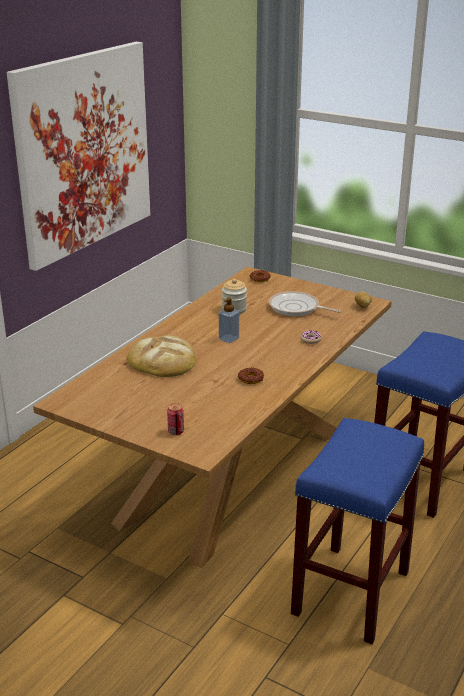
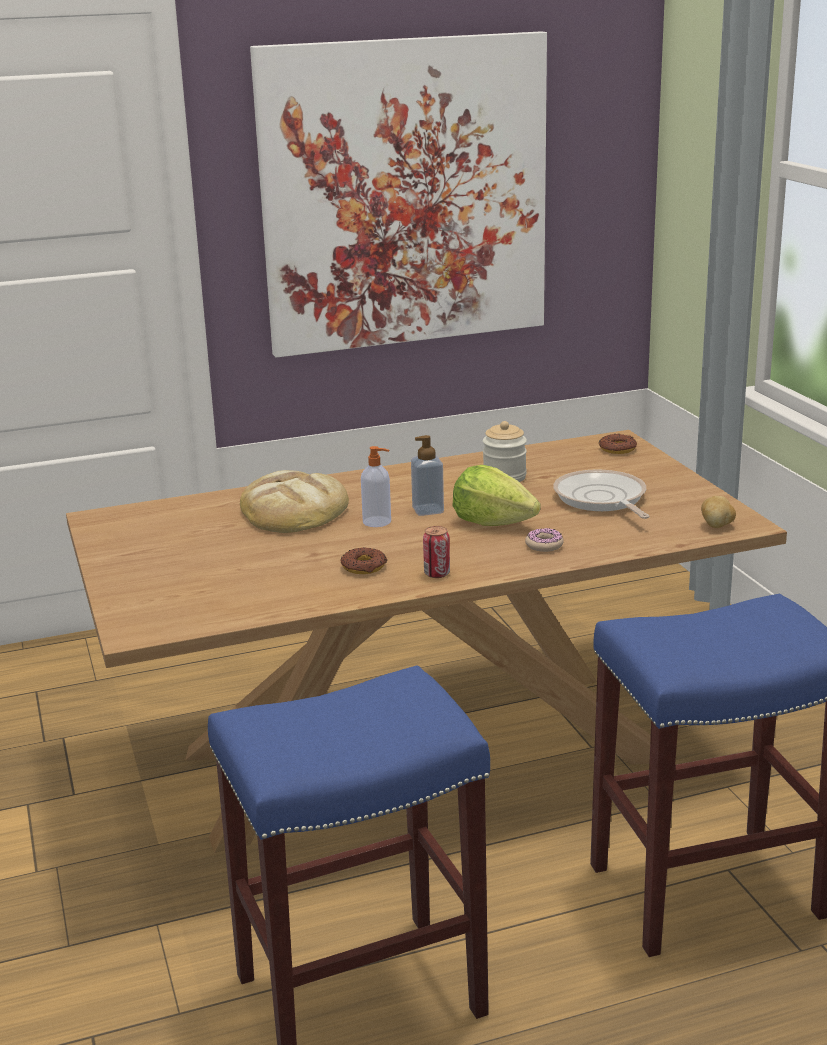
camera: 40 degrees right, 5 degrees down
can [167,403,184,435] -> can moved to [423,526,450,578]
none -> soap dispenser [361,446,391,527]
none -> lettuce [452,465,541,526]

